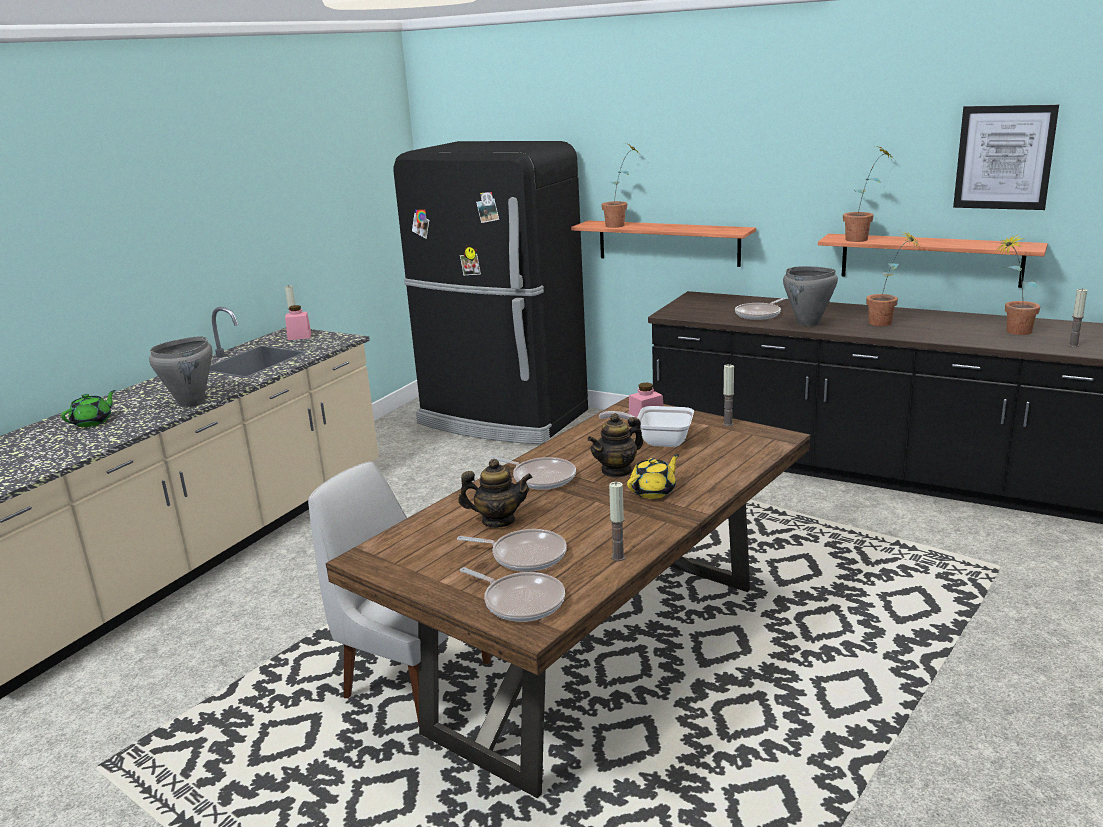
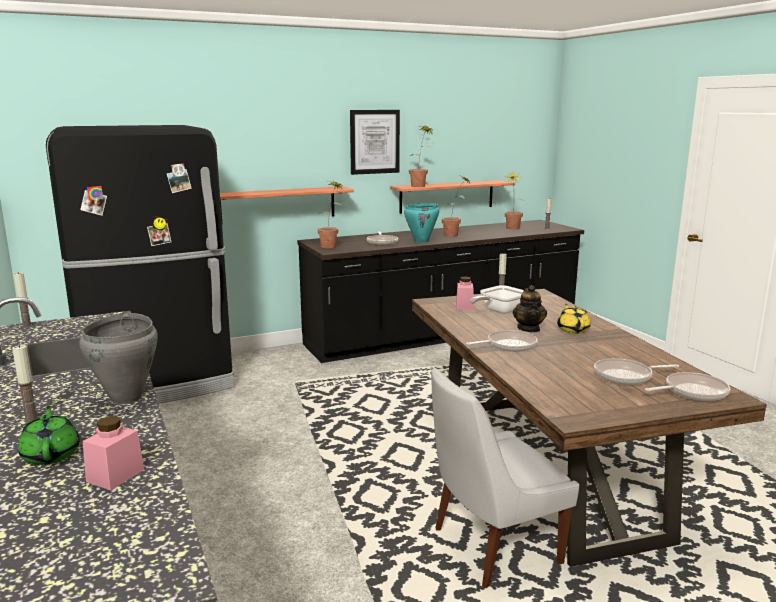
camera: 55 degrees left, 5 degrees down
pink jar [285,305,311,340] -> pink jar moved to [83,416,144,490]
frying pan [457,529,567,572] -> frying pan turned 150 degrees counterclockwise [594,358,679,385]
teapot [458,459,532,528] -> none
potted plant [601,143,642,228] -> potted plant moved to [318,180,344,248]
candle [609,482,625,561] -> candle moved to [12,345,39,423]
grey cooking pot [783,266,838,327] -> turquoise cooking pot [404,203,440,243]
picture [953,105,1059,210] -> picture moved to [350,110,400,175]

